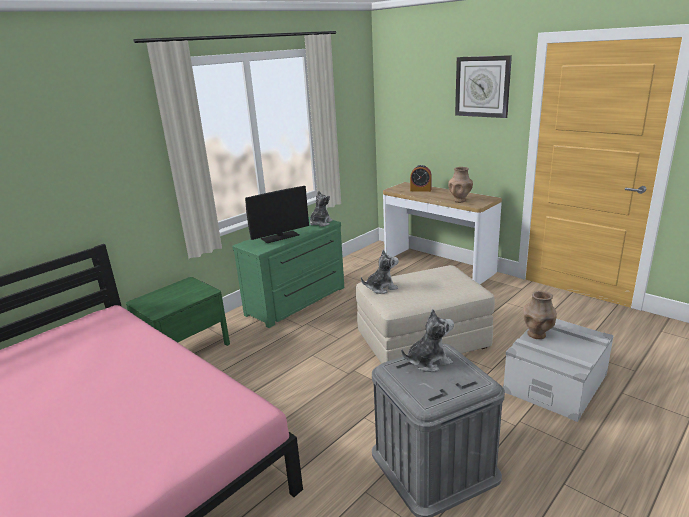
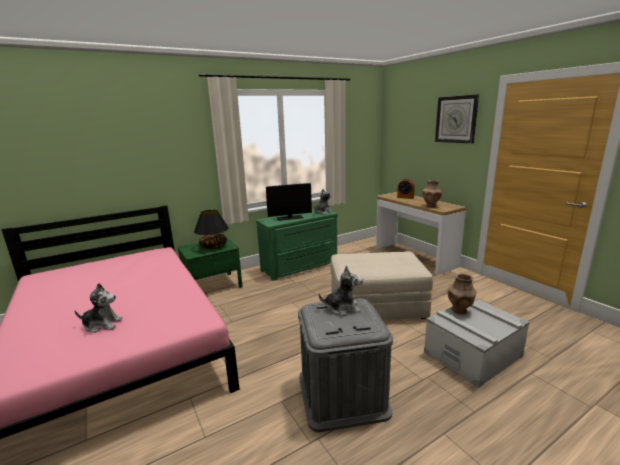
camera: 15 degrees right, 5 degrees down
plush toy [361,249,399,294] -> plush toy moved to [75,283,123,333]
none -> black table lamp [194,210,229,249]

